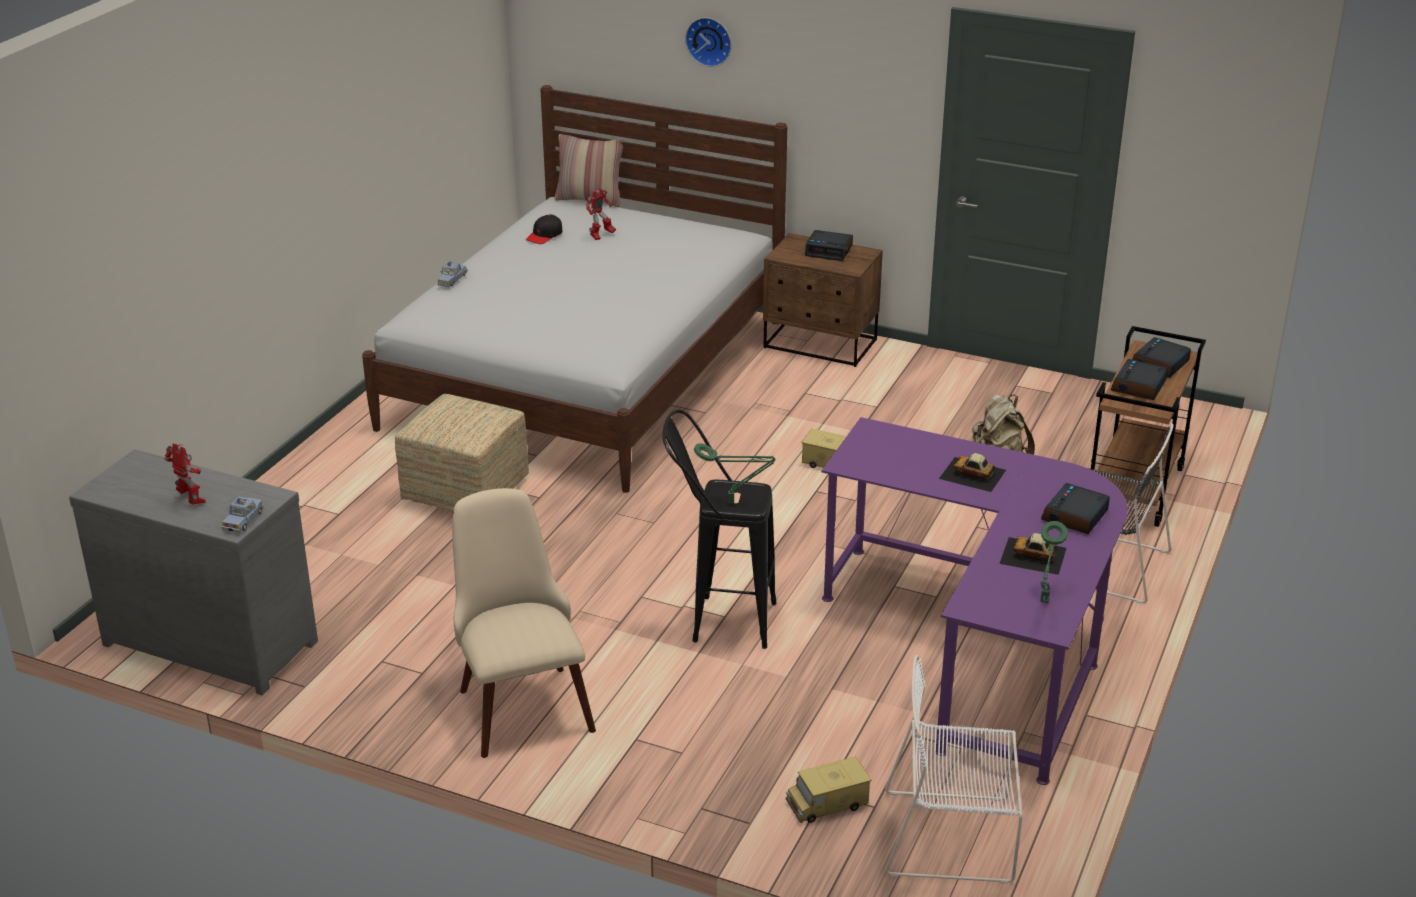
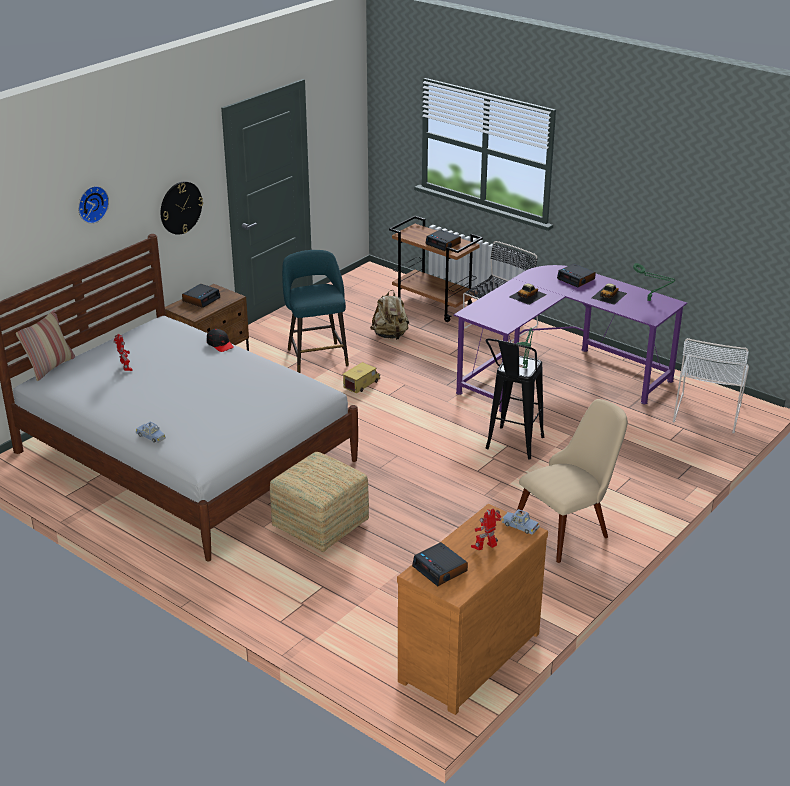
camera: 75 degrees left, 0 degrees up
grey dresser [69,449,318,695] -> brown dresser [397,504,548,715]
beige chair [452,488,596,758] -> beige chair turned 150 degrees clockwise [517,399,628,563]
black cap [526,214,563,244] -> black cap moved to [207,329,234,352]
toy truck [786,756,872,823] -> none
alarm clock [1132,337,1191,378] -> alarm clock moved to [412,542,468,586]
none -> wall clock [161,181,203,235]
none -> turquoise stool [282,250,349,373]

